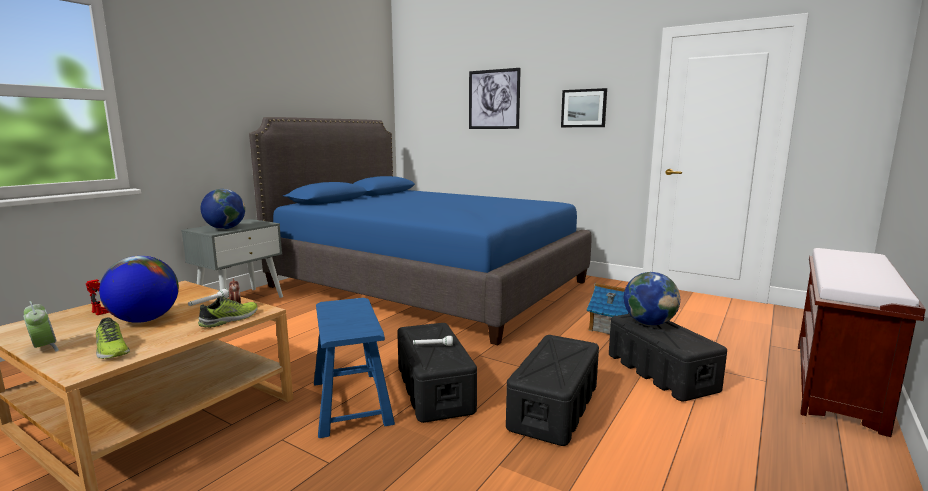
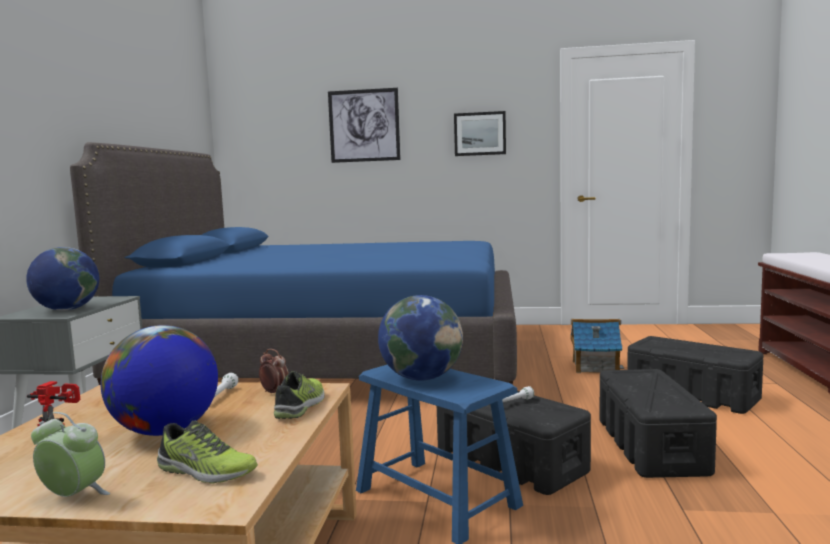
camera: 25 degrees left, 5 degrees down
globe [624,272,680,325] -> globe moved to [378,295,463,381]

